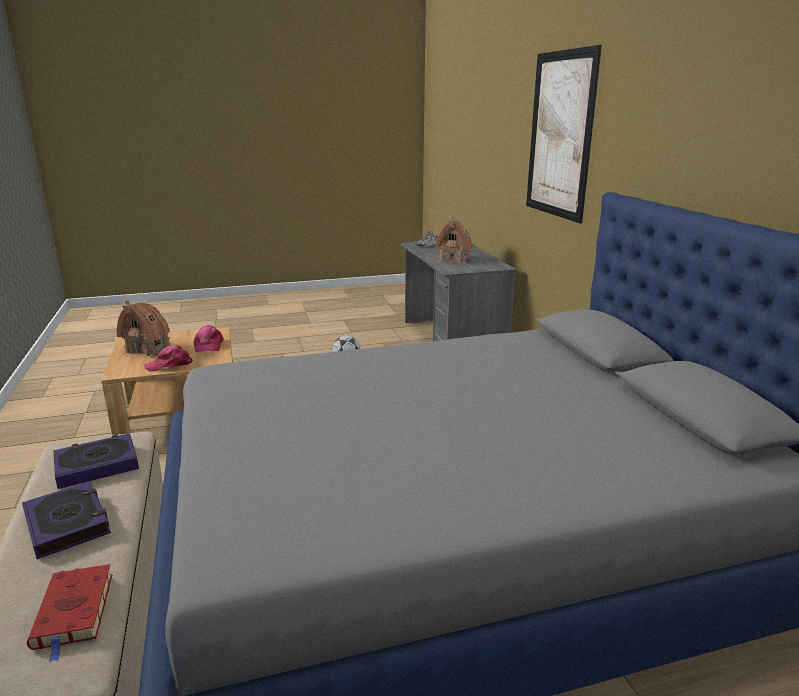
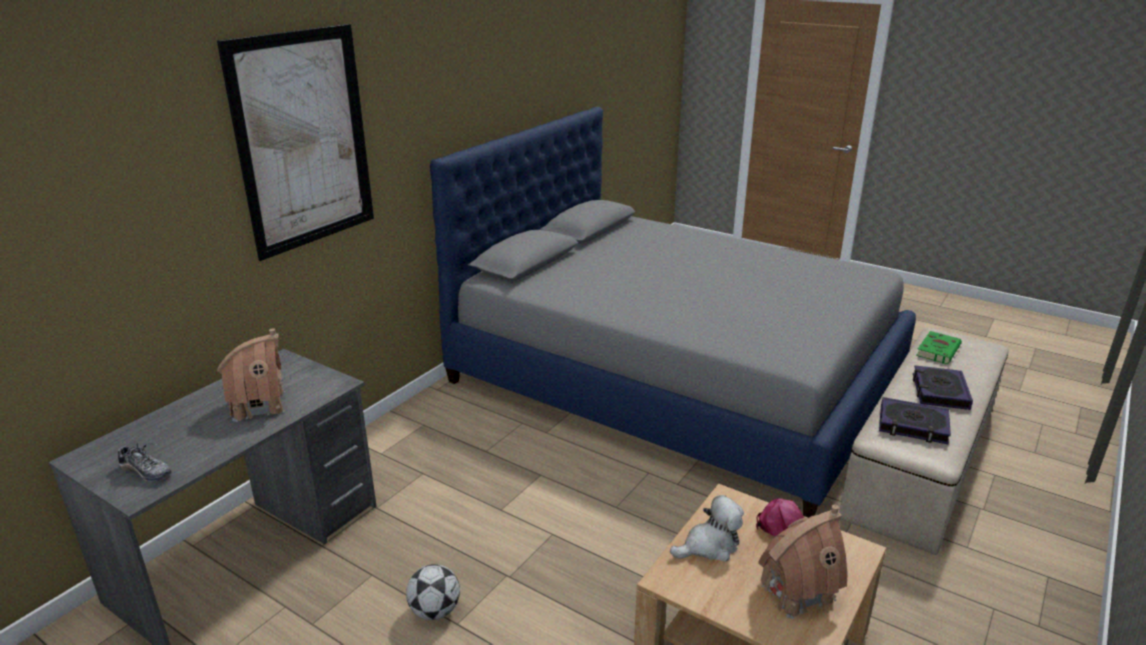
camera: 130 degrees left, 5 degrees up
red book [27,564,112,662] -> green book [916,331,962,364]
pink cap [193,325,224,352] -> plush toy [670,495,744,562]

